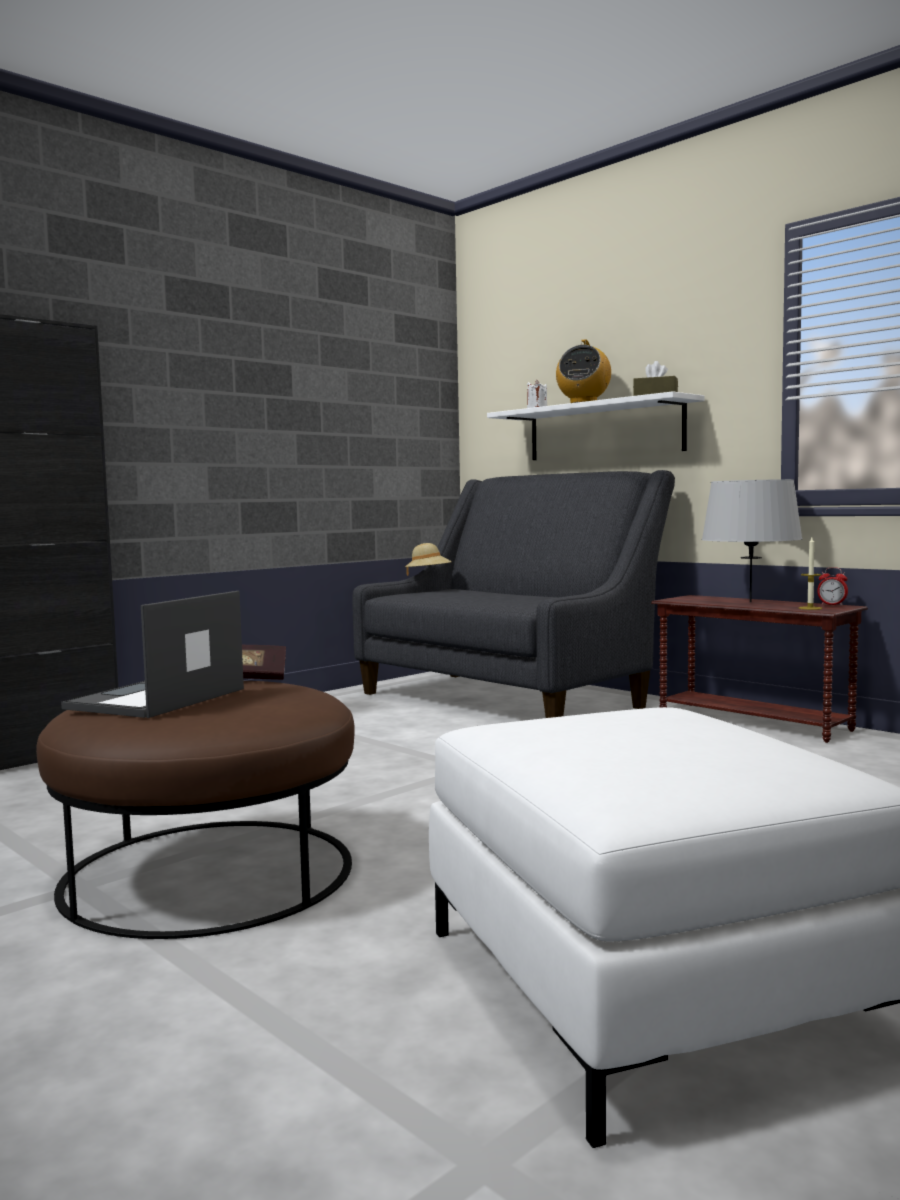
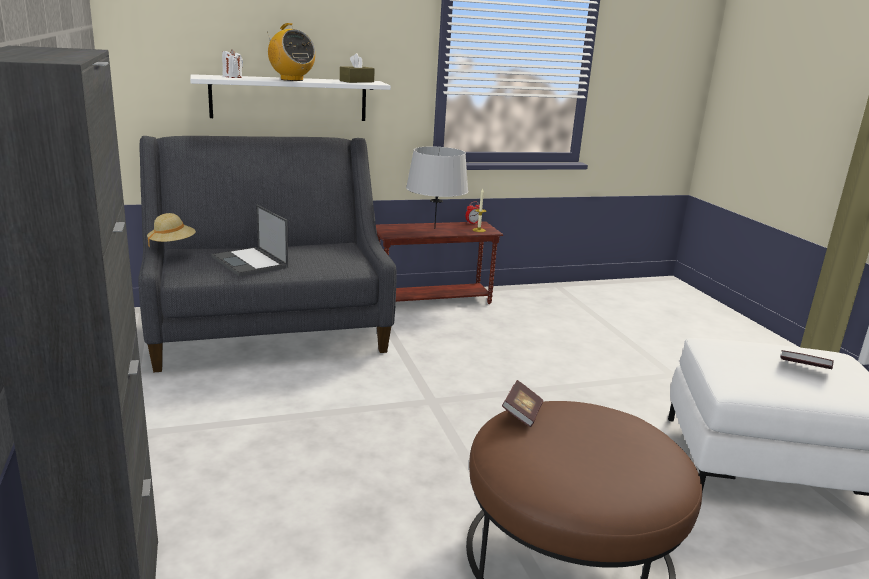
camera: 65 degrees left, 15 degrees up
laptop [61,591,244,718] -> laptop moved to [211,204,288,277]
none -> book [781,350,834,369]

